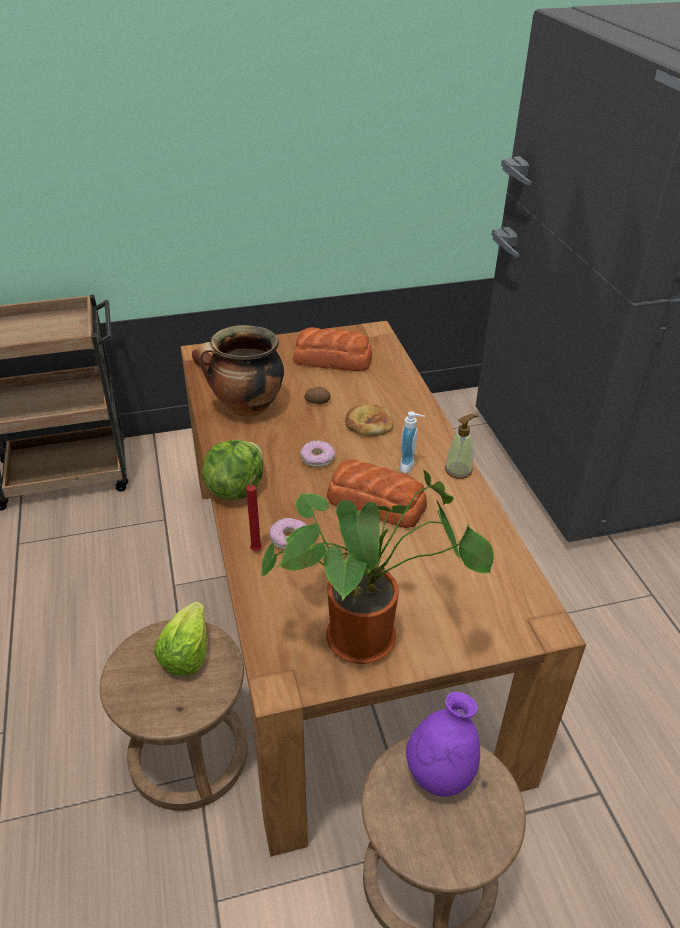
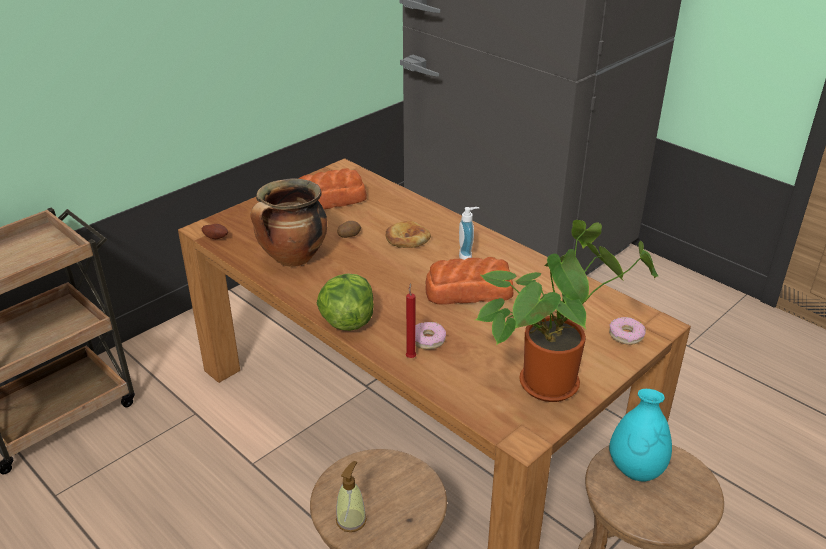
camera: 30 degrees left, 5 degrees down
lettuce [154,602,208,676] -> none
donut [300,440,335,468] -> donut moved to [609,317,646,345]
purple vase [406,692,480,797] -> turquoise vase [609,389,672,482]
soap dispenser [445,414,477,479] -> soap dispenser moved to [336,461,367,532]

